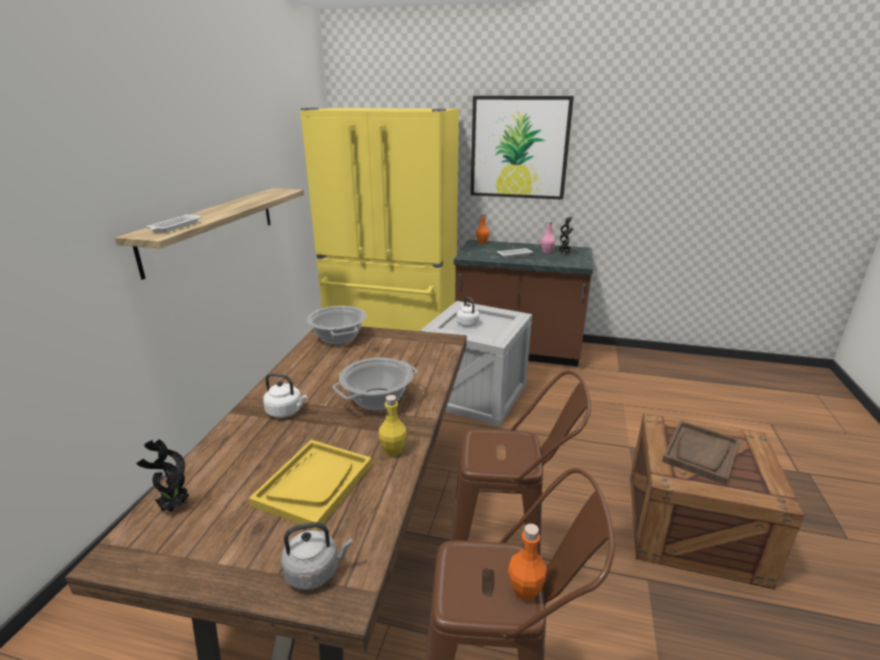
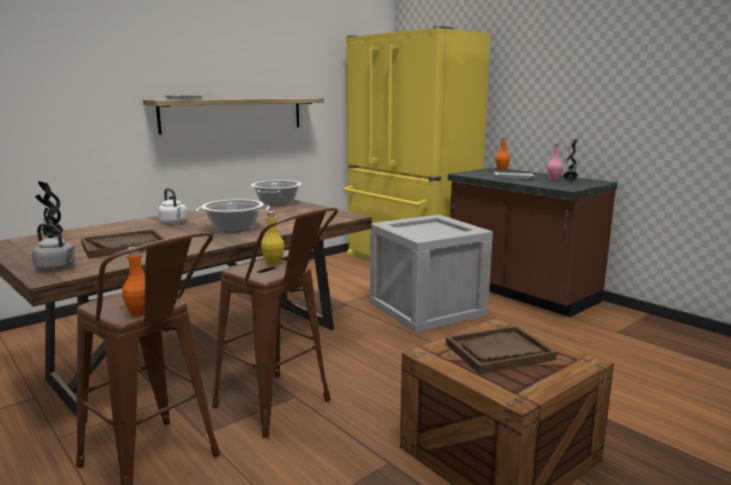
camera: 35 degrees right, 10 degrees down
yellow tray [249,440,372,531] -> brown tray [81,229,165,259]
yellow bottle [379,395,407,456] -> yellow bottle moved to [261,211,284,265]
white kettle [457,297,480,327] -> none
picture [470,96,574,200] -> none

